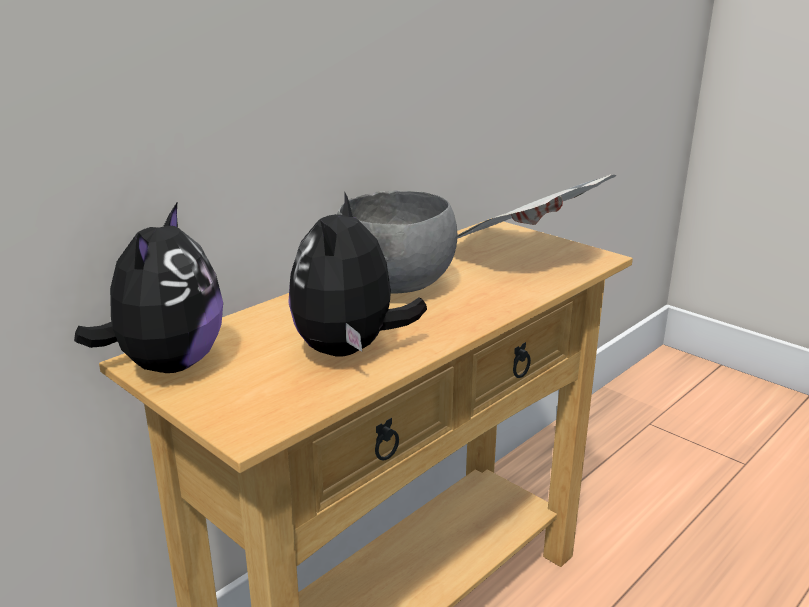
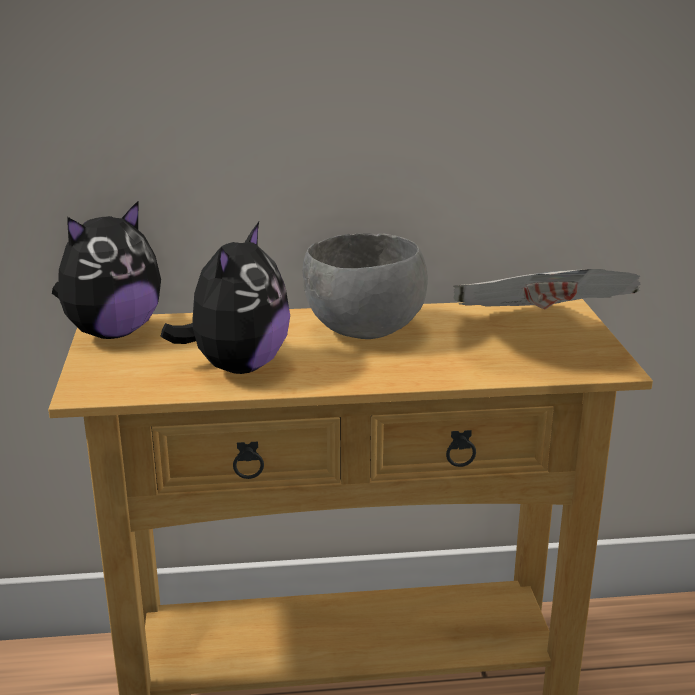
camera: 40 degrees right, 0 degrees up
plush toy [288,191,427,357] -> plush toy turned 150 degrees clockwise [161,222,290,374]

